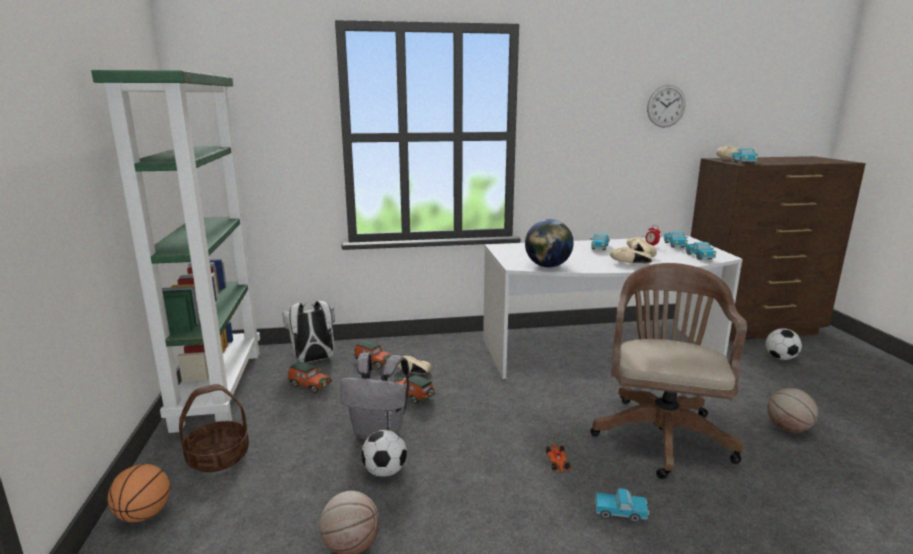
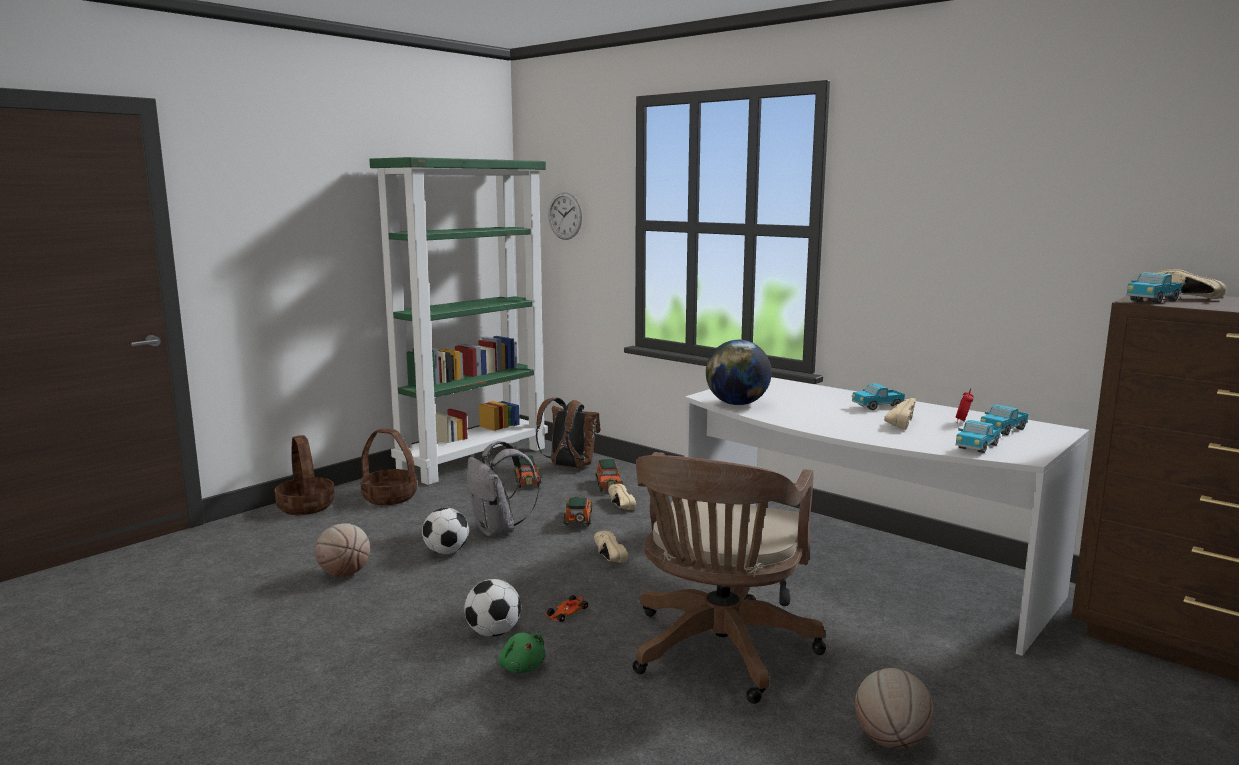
camera: 50 degrees right, 5 degrees down
basketball [108,464,170,522] -> basket [274,435,335,515]
white backpack [282,301,335,363] -> brown backpack [536,398,601,468]
brown office chair [591,263,747,479] -> brown office chair turned 135 degrees clockwise [633,452,826,704]
toy truck [595,488,649,522] -> green plush toy [498,633,546,673]
beige shoe [610,247,652,264] -> beige shoe moved to [594,531,628,563]
wall clock [647,85,685,128] -> wall clock moved to [548,192,582,240]
football [766,328,802,360] -> football moved to [464,579,521,637]

